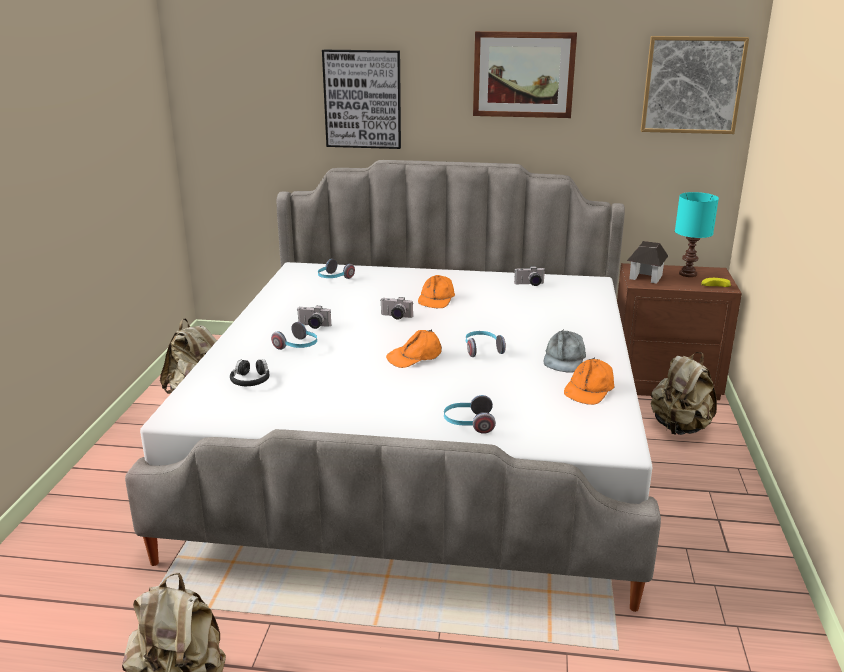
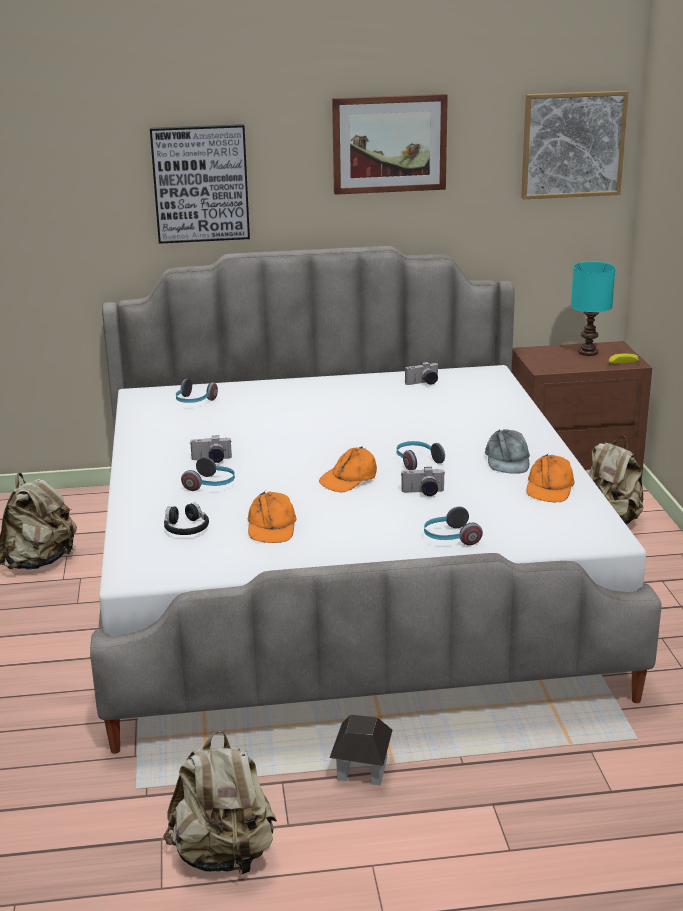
camera: 15 degrees left, 0 degrees up
camera [381,297,413,320] -> camera moved to [401,467,445,496]
orange cap [418,274,455,308] -> orange cap moved to [248,491,296,543]
toy house [627,241,668,284] -> toy house moved to [330,715,393,785]

